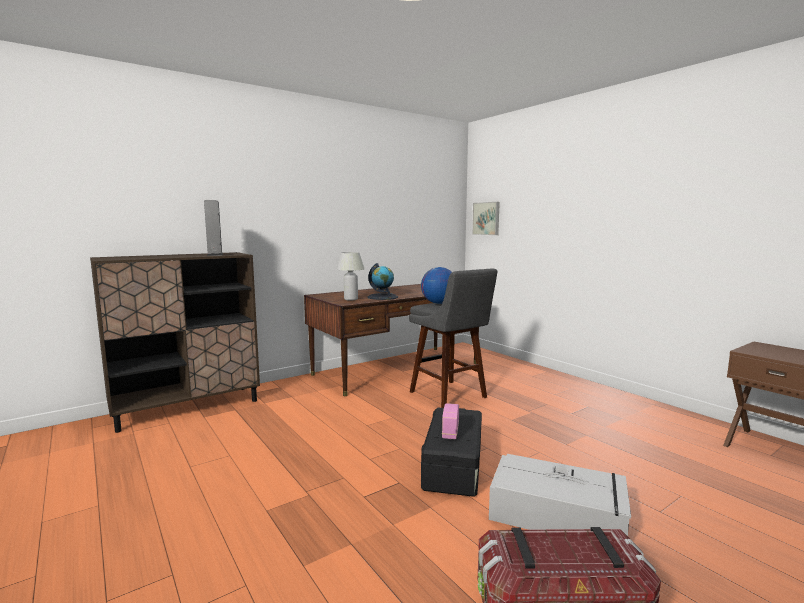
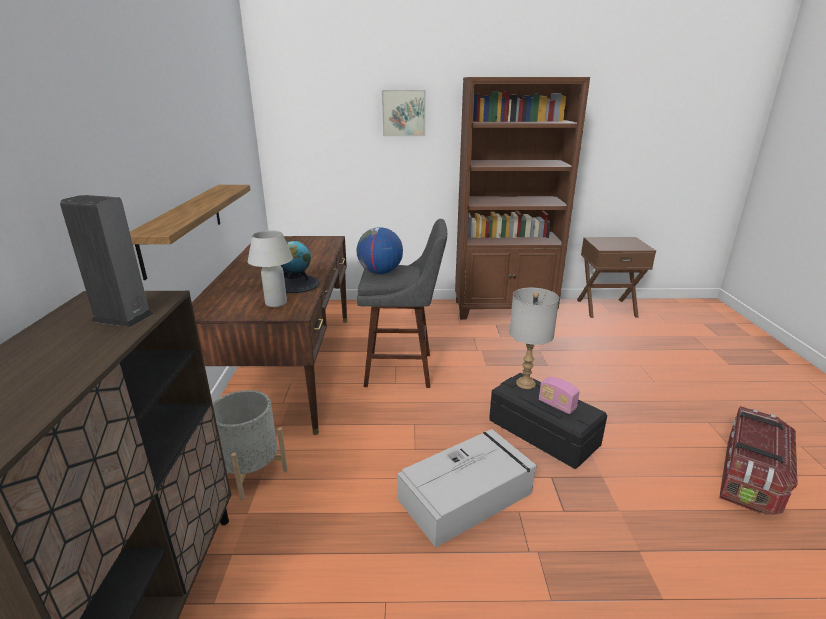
camera: 55 degrees left, 15 degrees up
picture [472,202,500,235] -> picture moved to [382,90,426,136]
grey storage box [489,454,631,536] -> grey storage box moved to [397,429,537,548]
none -> shelf [130,185,250,280]
none -> grey planter [213,390,288,500]
none -> brown bookcase [455,77,590,320]
none -> grey table lamp [509,288,559,389]

